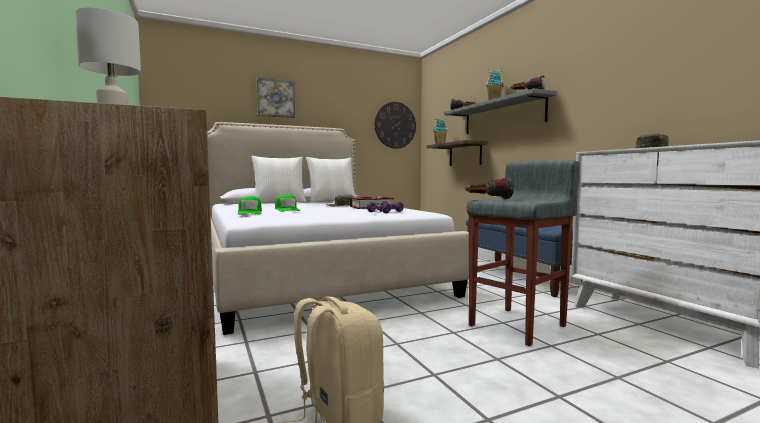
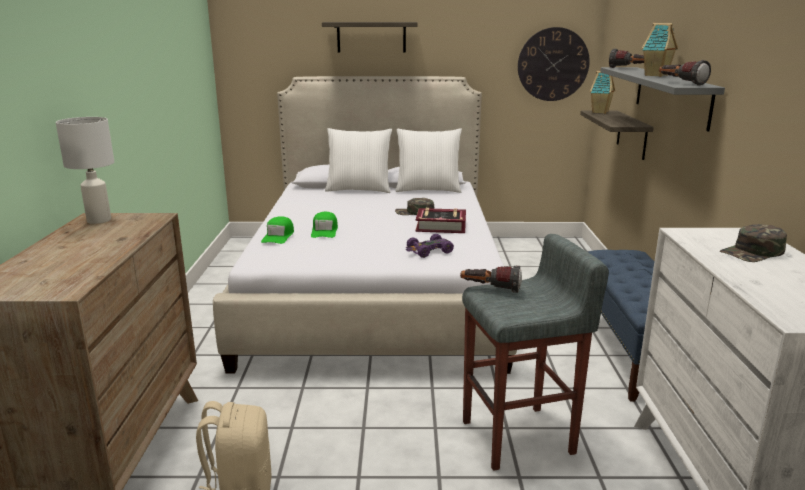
camera: 25 degrees right, 15 degrees up
picture [257,77,295,118] -> shelf [322,22,417,52]

